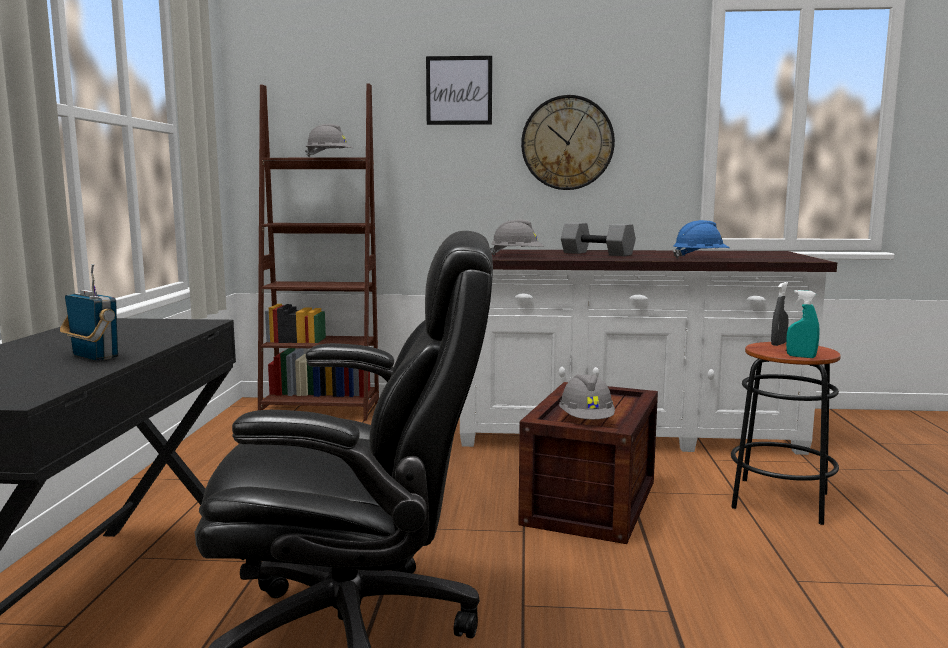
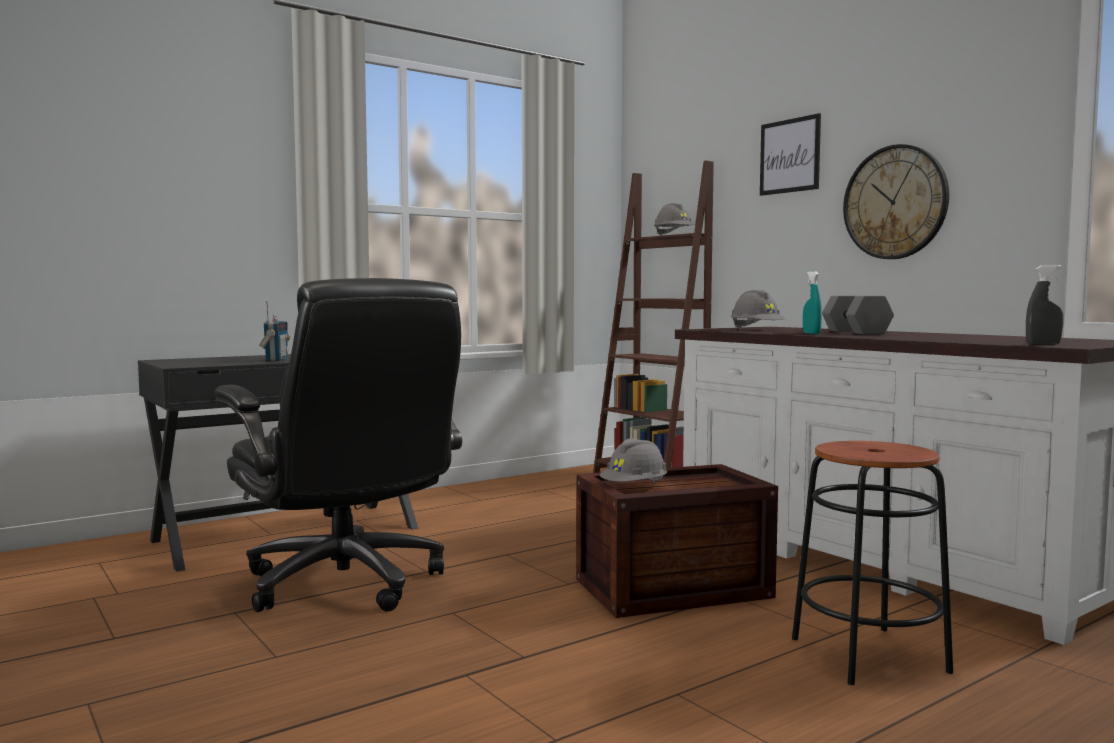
camera: 50 degrees right, 5 degrees down
blue hard hat [673,220,730,259] -> none
grey spray bottle [771,282,789,346] -> grey spray bottle moved to [1026,265,1064,345]
turquoise spray bottle [786,290,820,358] -> turquoise spray bottle moved to [803,271,822,334]

